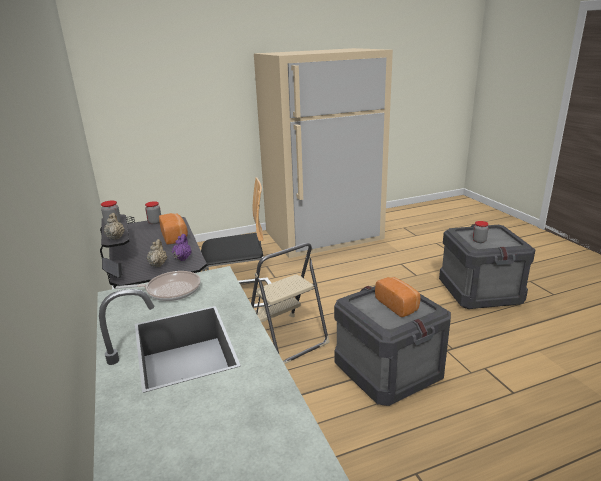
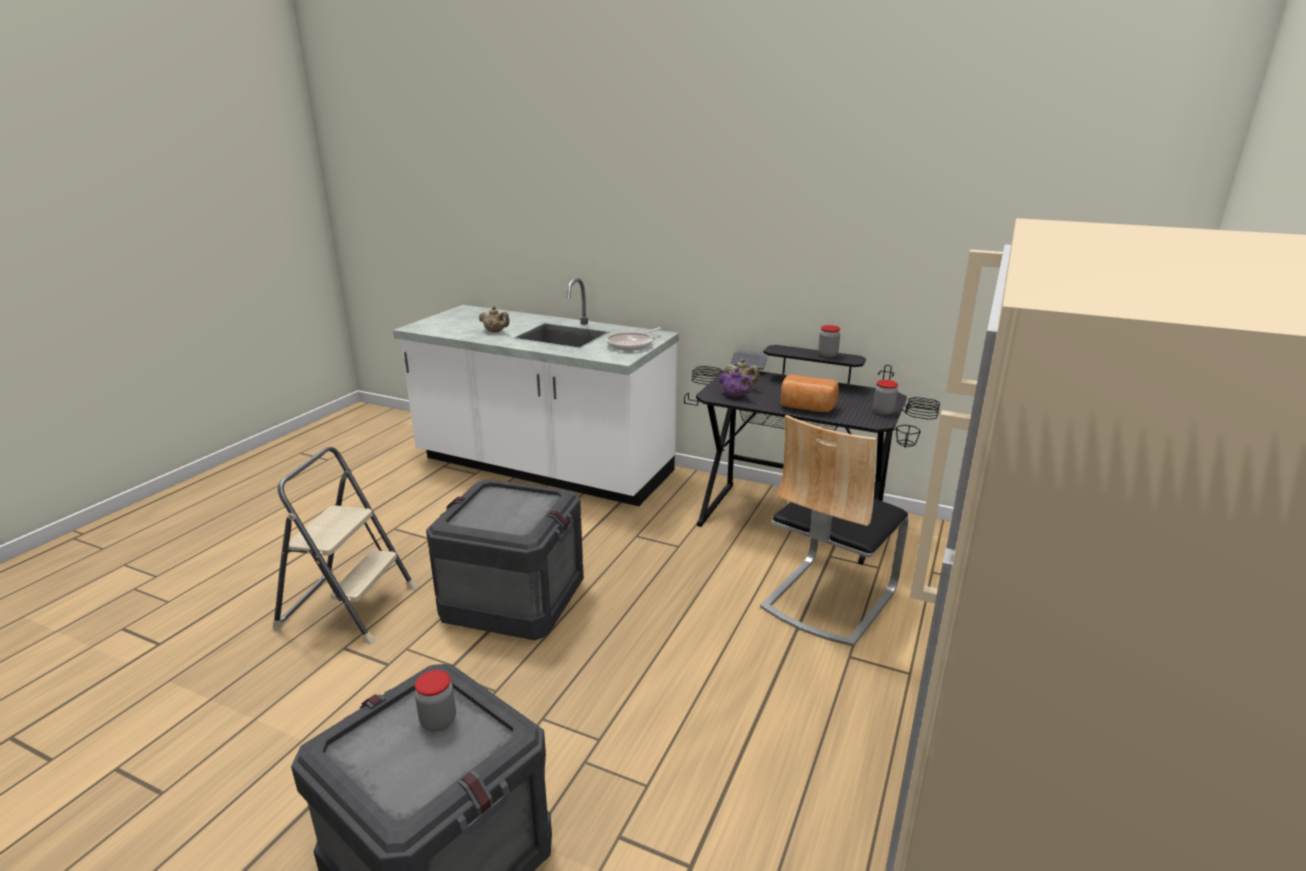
camera: 135 degrees right, 0 degrees up
beige teapot [104,213,125,240] -> beige teapot moved to [479,306,510,332]
beige step ladder [251,243,330,364] -> beige step ladder moved to [273,447,418,644]
bread [375,277,421,317] -> none

